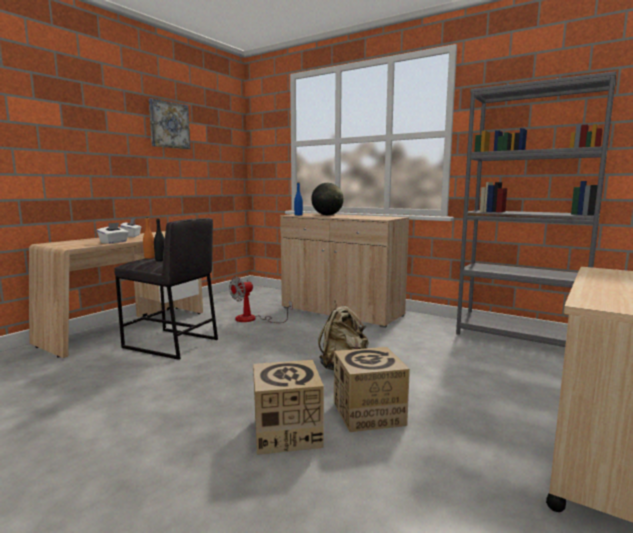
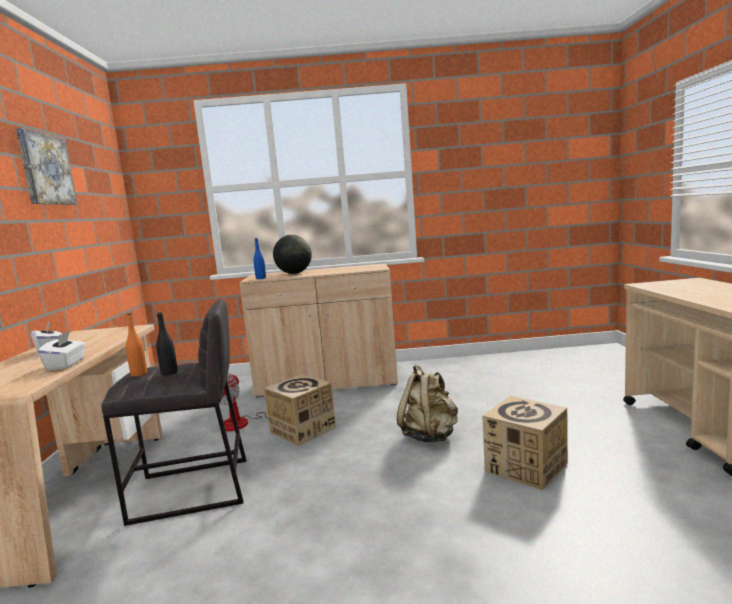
camera: 35 degrees left, 0 degrees up
cardboard box [253,360,324,455] -> cardboard box moved to [264,374,336,446]
grey bookcase [456,71,616,347] -> none

